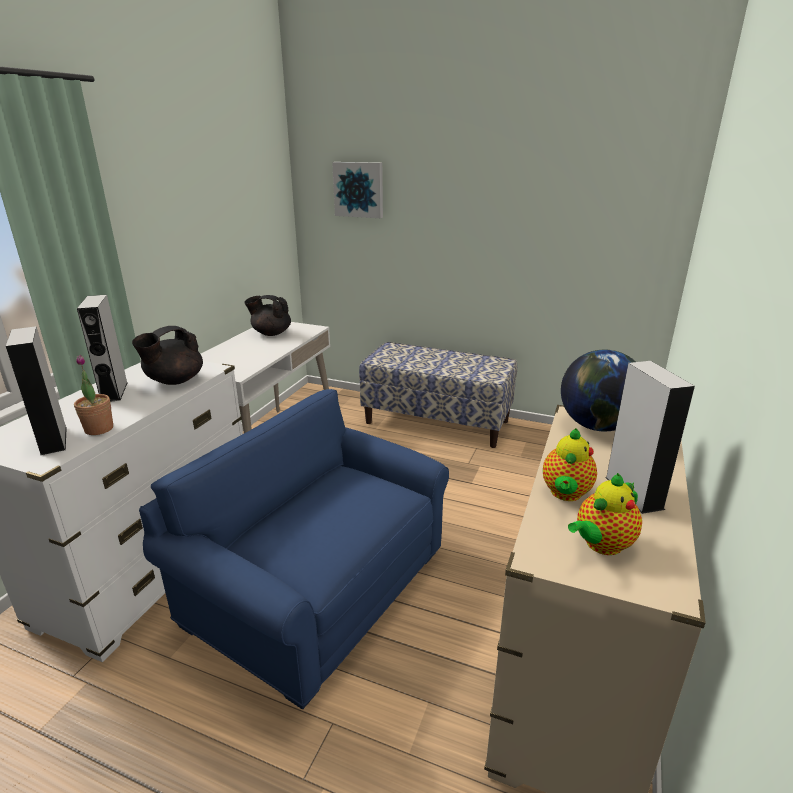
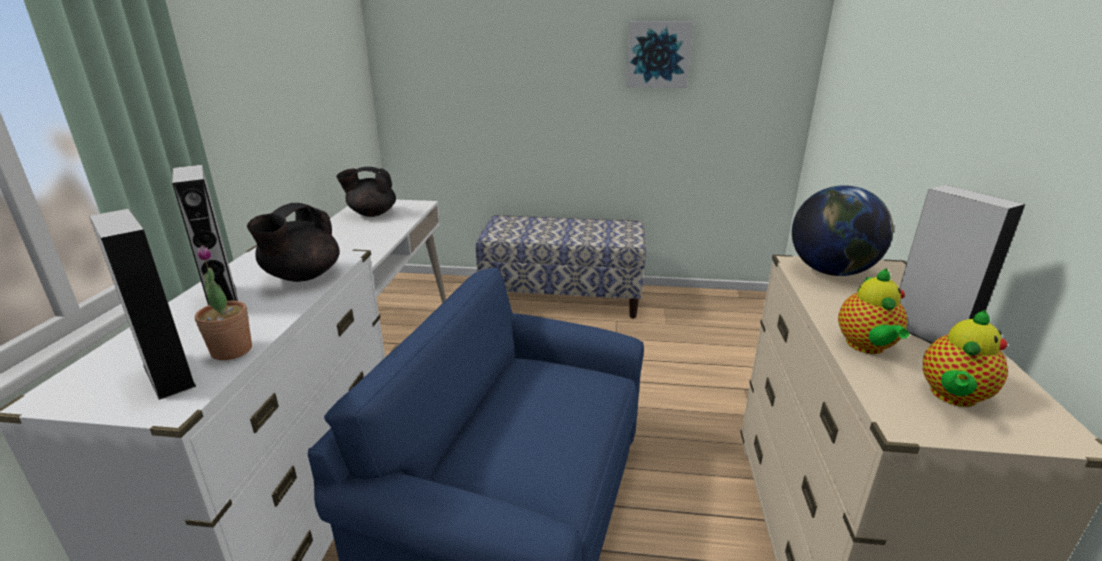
camera: 15 degrees left, 0 degrees up
picture [332,162,383,218] -> picture moved to [626,21,693,88]

